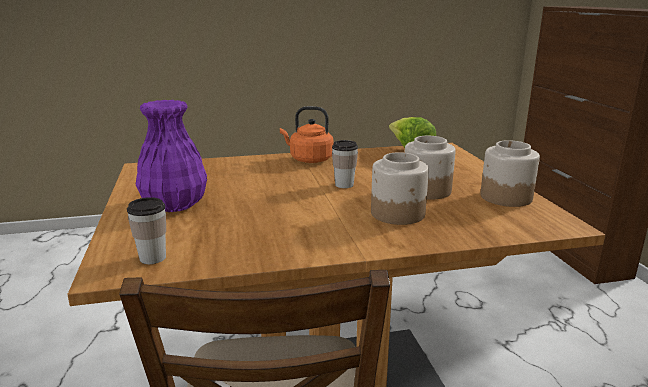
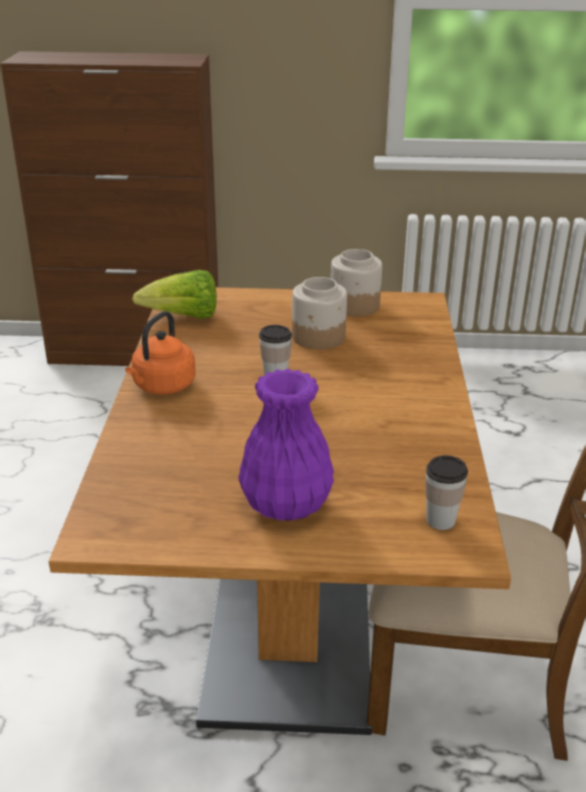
camera: 75 degrees left, 10 degrees up
jar [371,152,429,225] -> none

